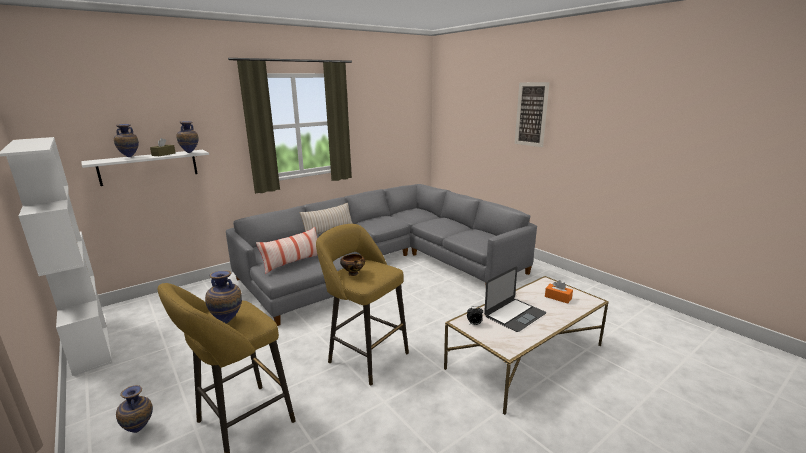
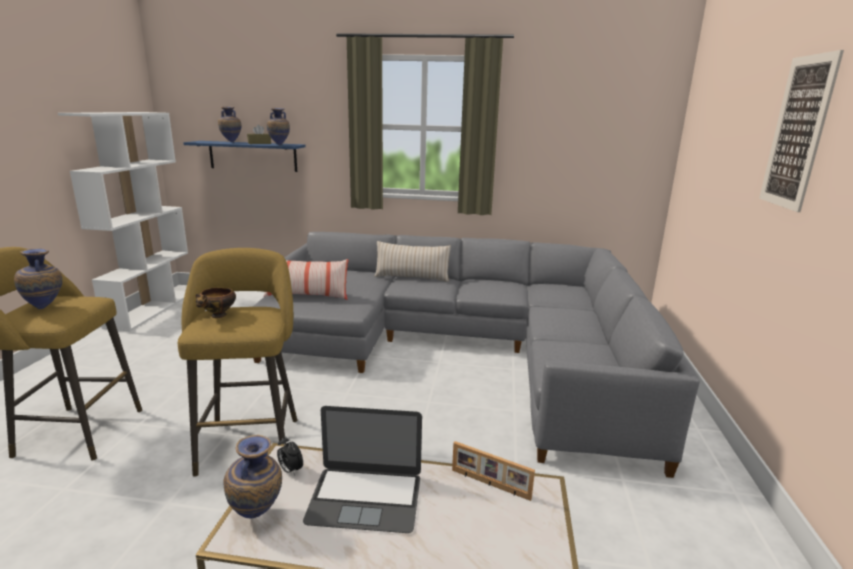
camera: 45 degrees right, 0 degrees up
white shelf [81,150,209,186] -> blue shelf [184,141,306,172]
vase [116,385,153,433] -> vase moved to [223,435,282,519]
orange tissue box [545,280,573,304] -> none
none -> picture frame [452,441,535,501]

